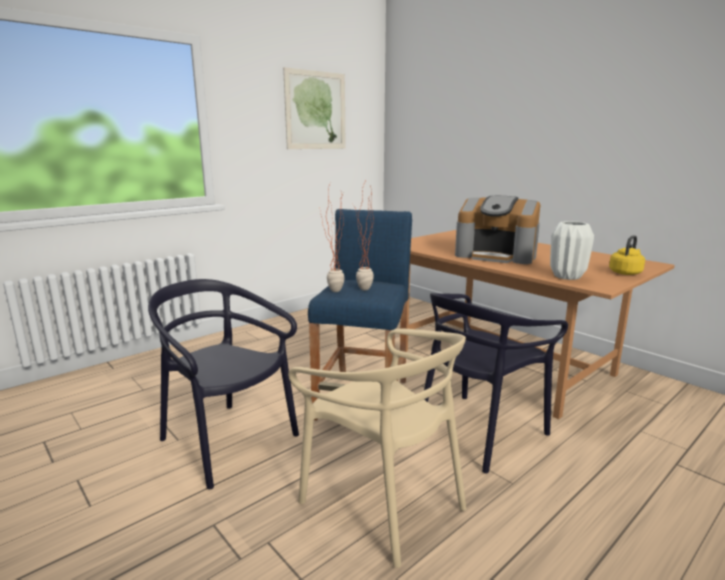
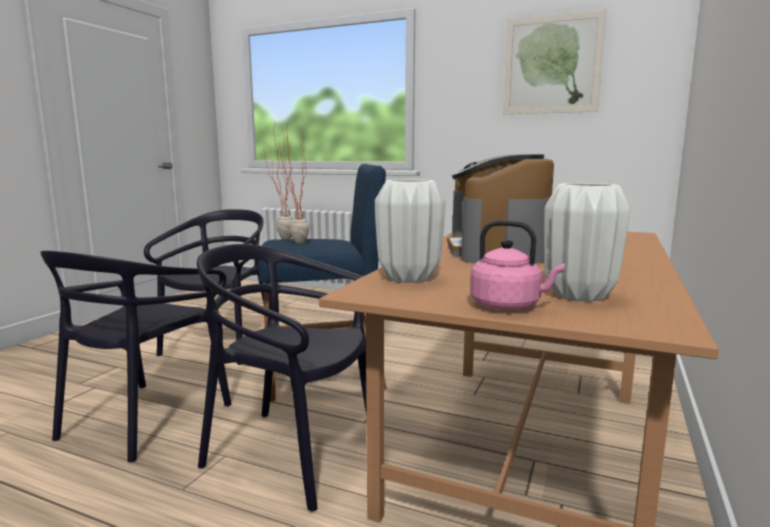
camera: 65 degrees right, 5 degrees down
beige chair [288,329,466,568] -> black chair [41,251,232,463]
yellow kettle [609,235,645,275] -> pink kettle [470,220,565,310]
none -> white vase [544,183,630,302]

